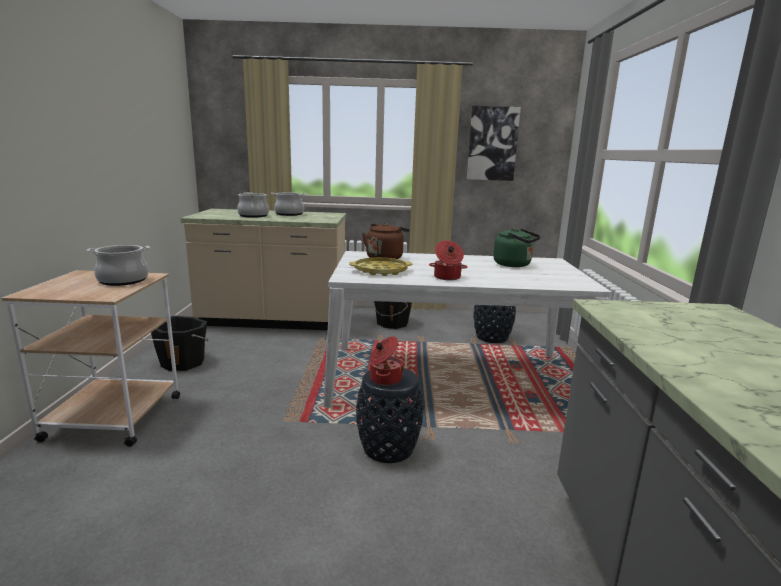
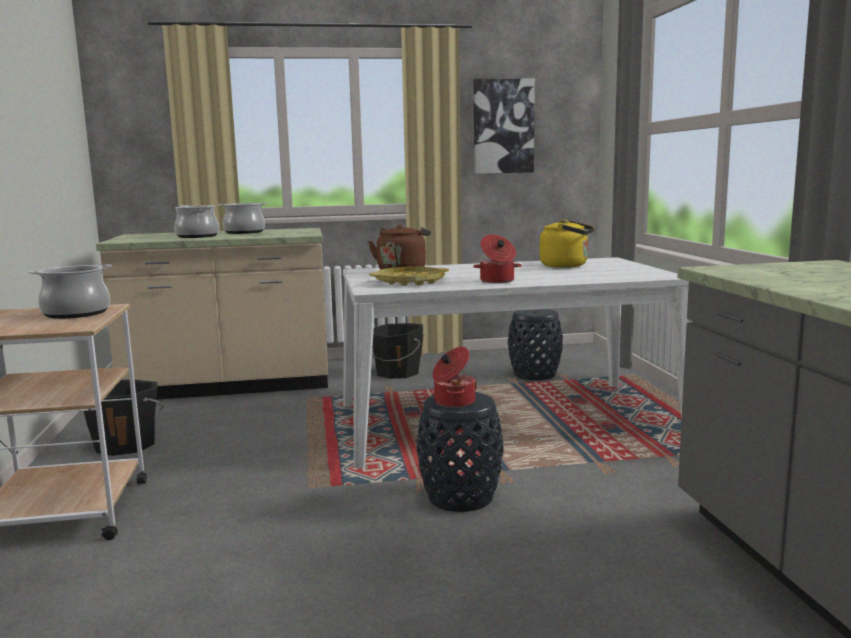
camera: 10 degrees left, 5 degrees down
green kettle [493,228,541,267] -> yellow kettle [540,219,595,268]

